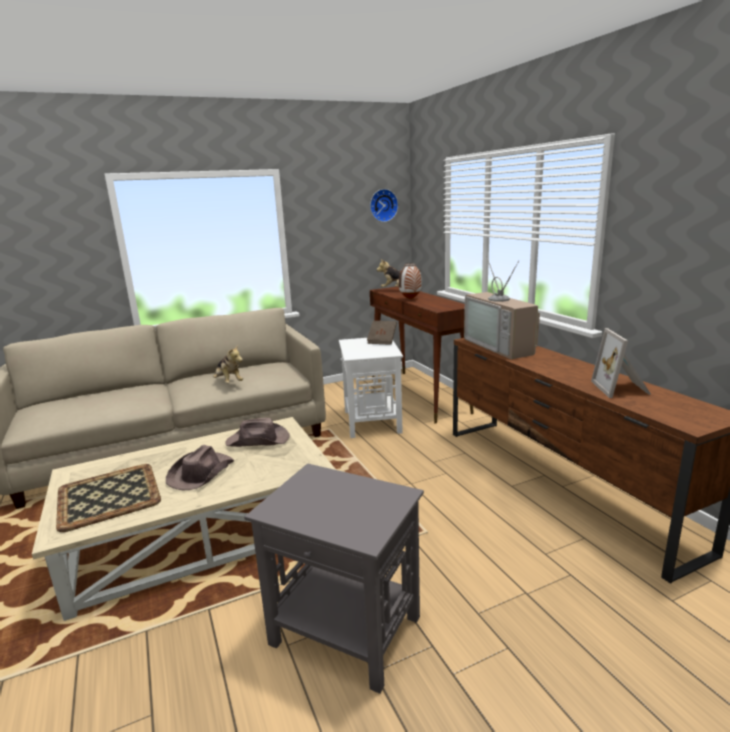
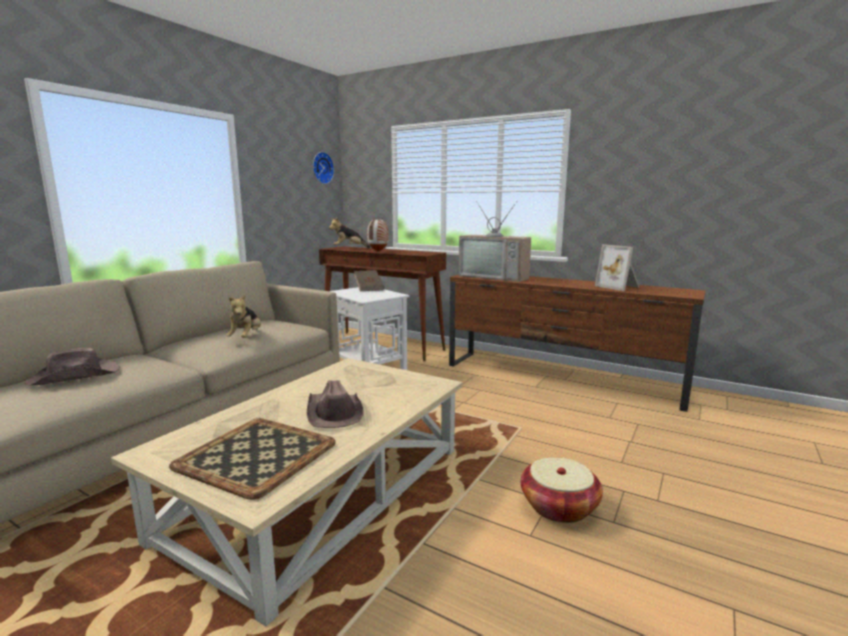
camera: 35 degrees left, 5 degrees down
plush toy [213,344,243,383] -> plush toy turned 75 degrees clockwise [226,295,261,338]
brown hat [225,418,290,447] -> brown hat moved to [24,348,120,386]
grey side table [244,463,424,694] -> basket [521,457,603,523]

